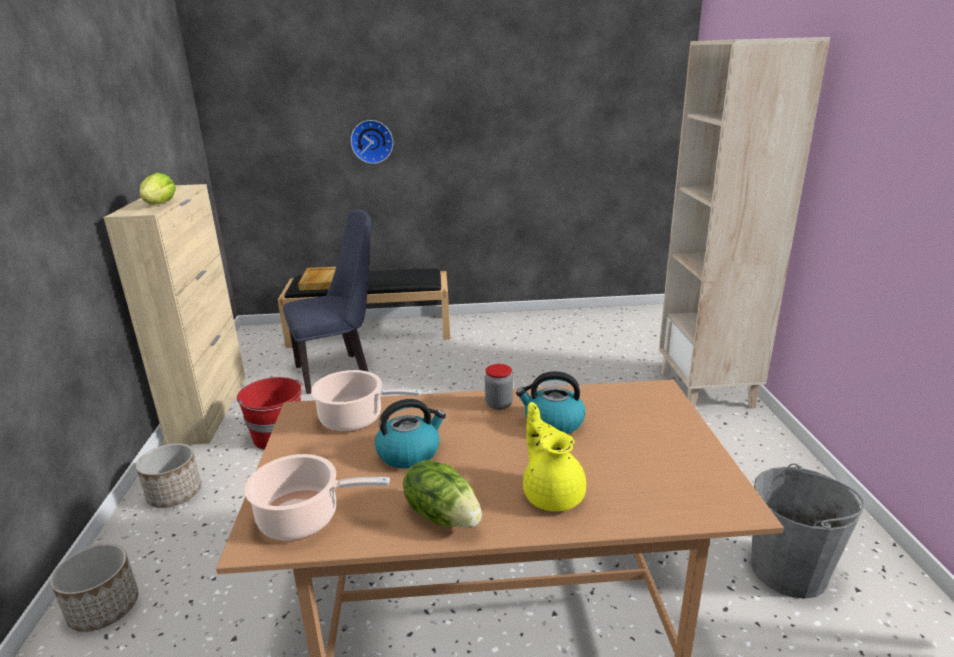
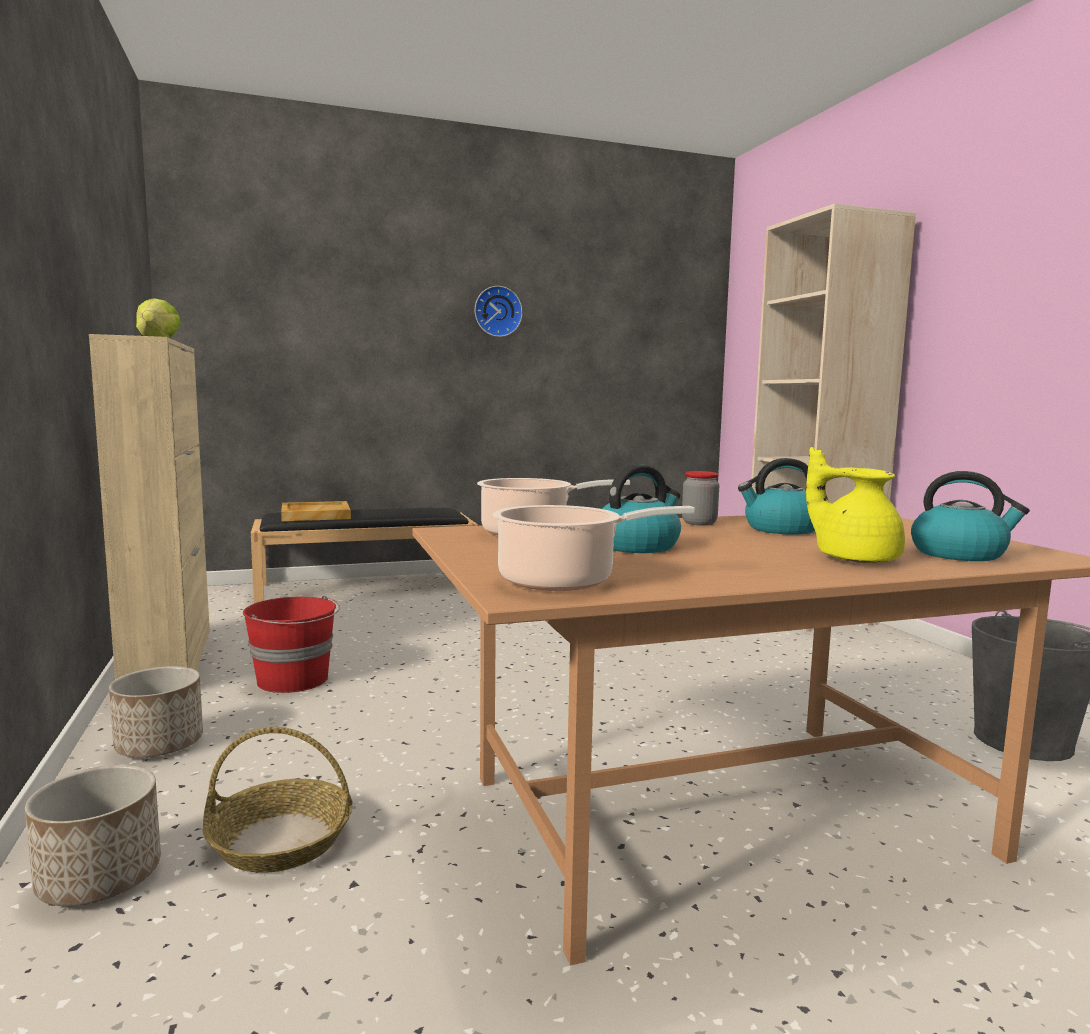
camera: 15 degrees left, 15 degrees down
blue chair [283,209,371,394] -> none
wall clock [351,120,393,164] -> wall clock moved to [475,286,523,337]
lettuce [403,459,482,528] -> none
none -> basket [203,727,353,872]
none -> kettle [911,471,1030,561]

